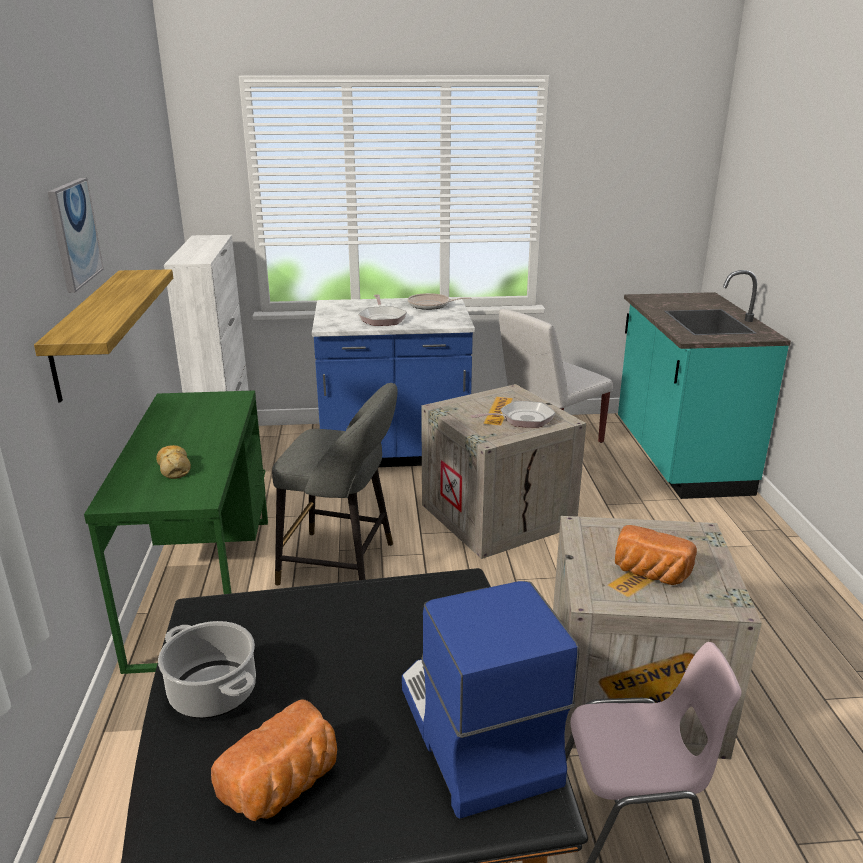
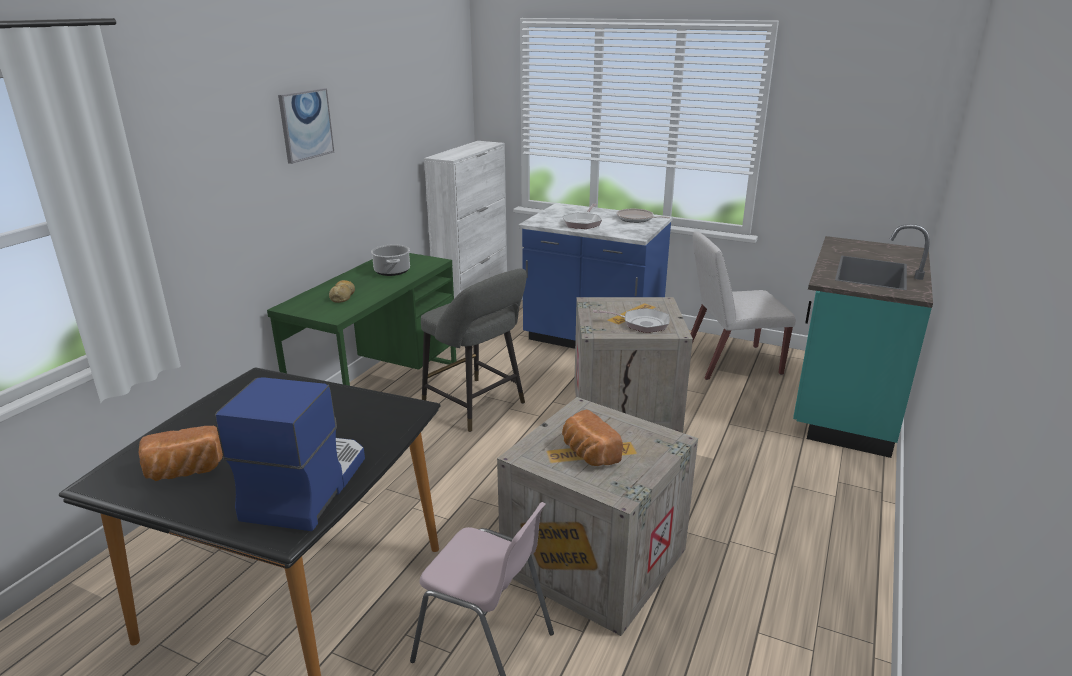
camera: 30 degrees right, 0 degrees up
shelf [34,269,173,403] -> none
cooking pot [158,621,256,719] -> cooking pot moved to [371,245,410,276]

